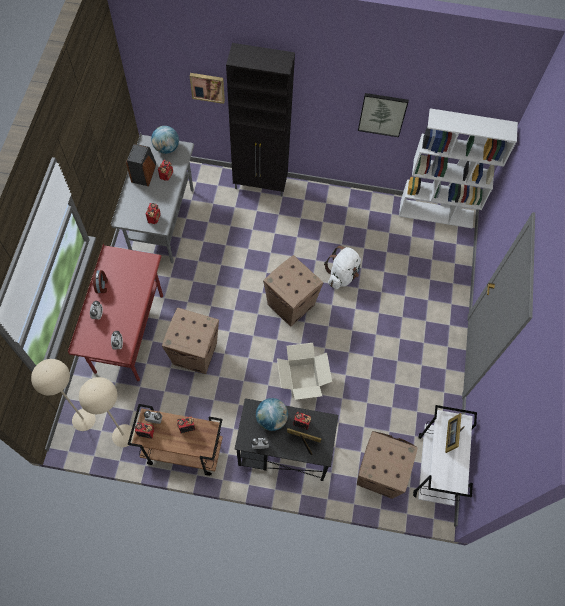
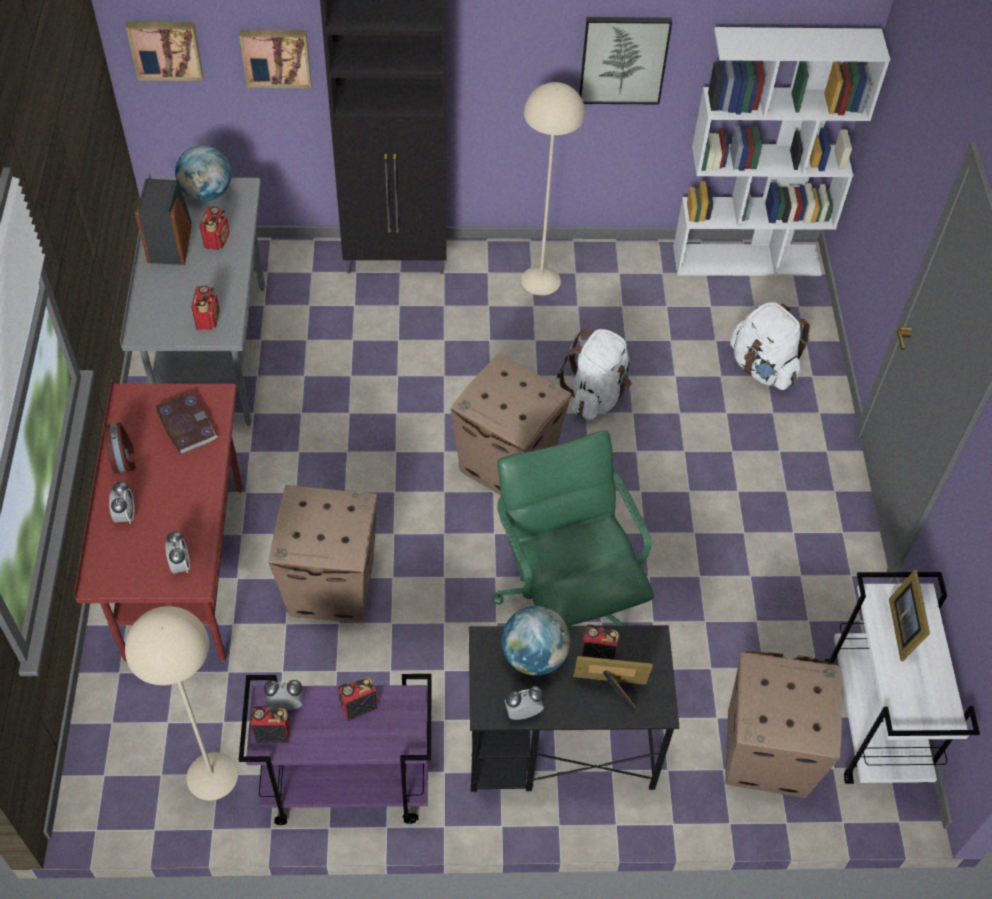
camera: 10 degrees left, 10 degrees down
beige floor lamp [31,359,96,431] -> beige floor lamp moved to [521,82,585,295]
brown cart [128,404,223,476] -> purple cart [239,674,432,825]
cardboard box [277,343,332,400] -> green office chair [492,430,654,626]
none -> picture [126,22,203,81]
none -> book [156,391,218,455]
none -> white backpack [730,302,810,390]

